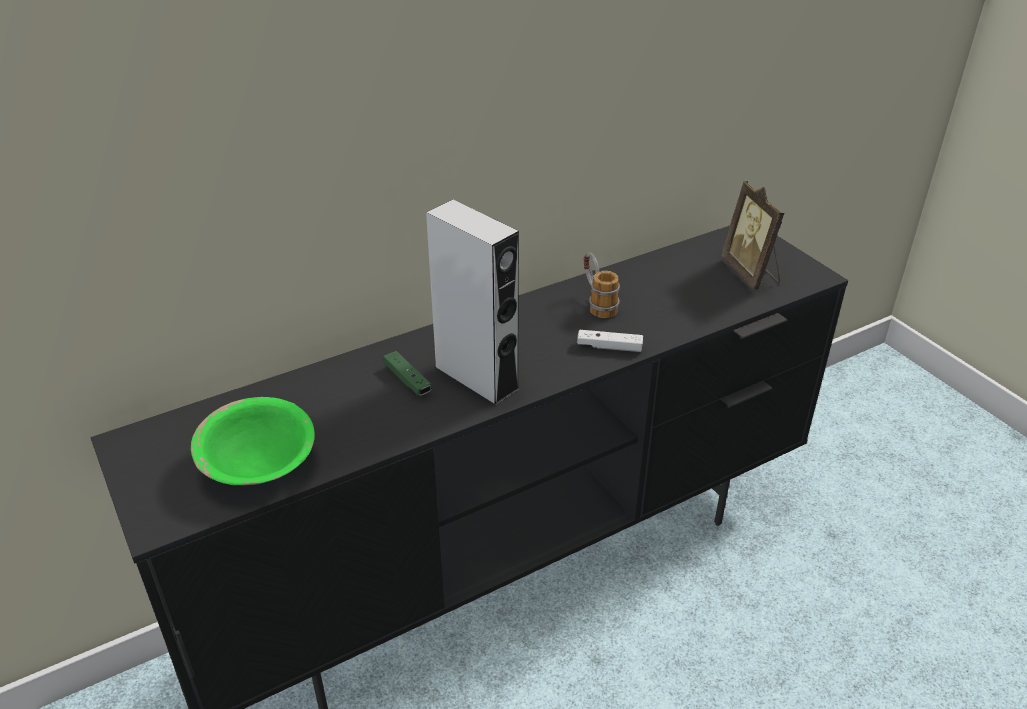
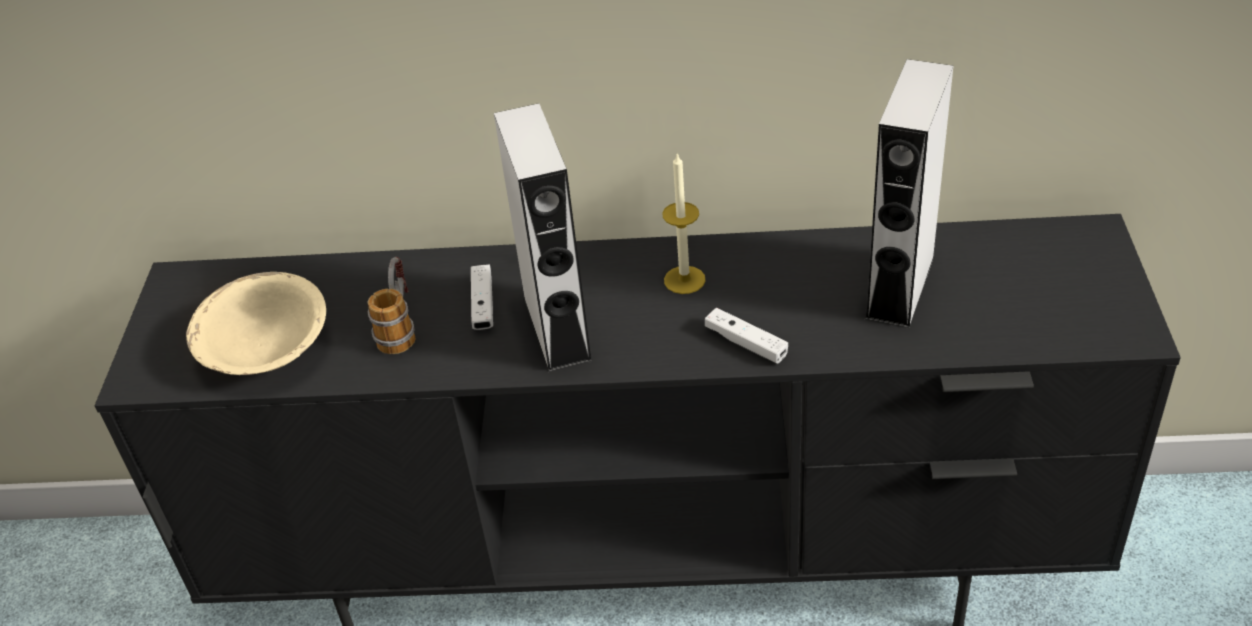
camera: 35 degrees right, 5 degrees up
green bowl [191,397,315,485] -> beige bowl [186,272,326,375]
green game controller [383,351,432,396] -> white game controller [471,264,493,330]
mug [584,253,620,318] -> mug moved to [367,257,416,354]
picture frame [721,181,784,290] -> none
none -> candle [662,153,706,294]
none -> grey speaker [865,59,953,329]

